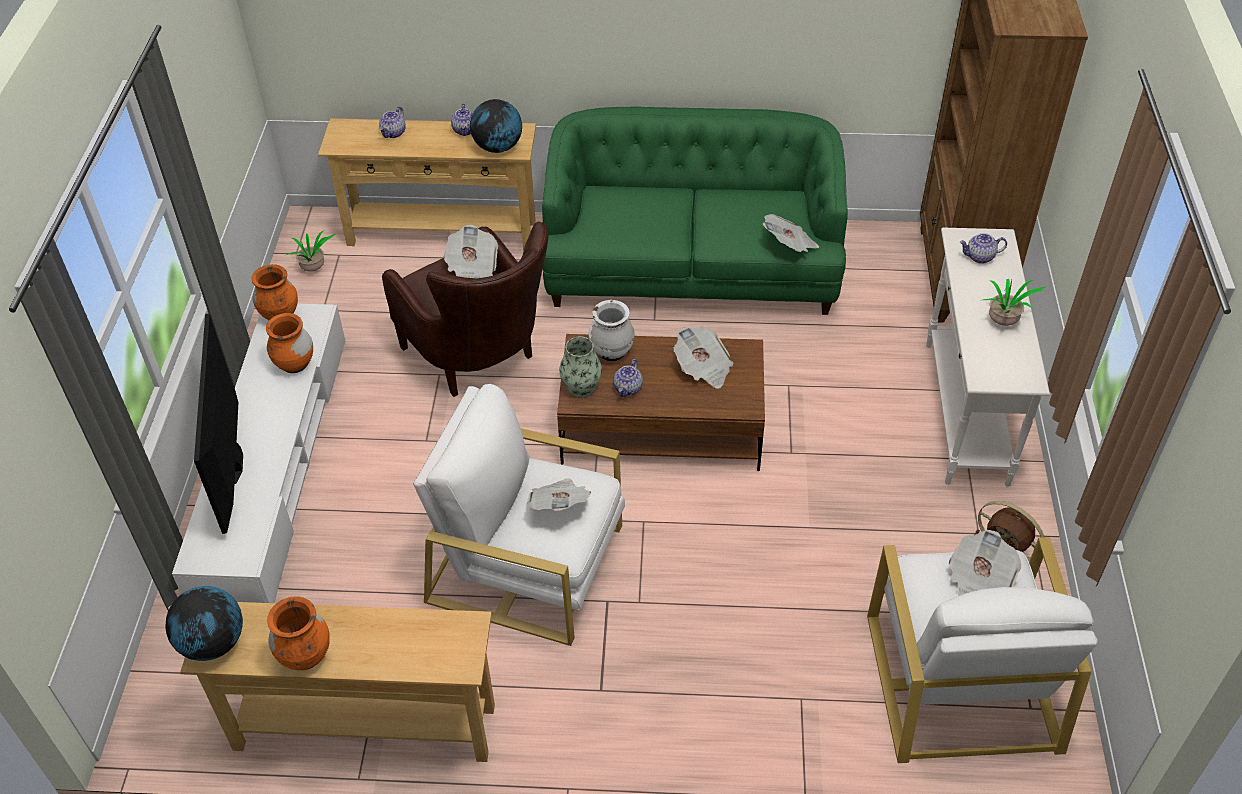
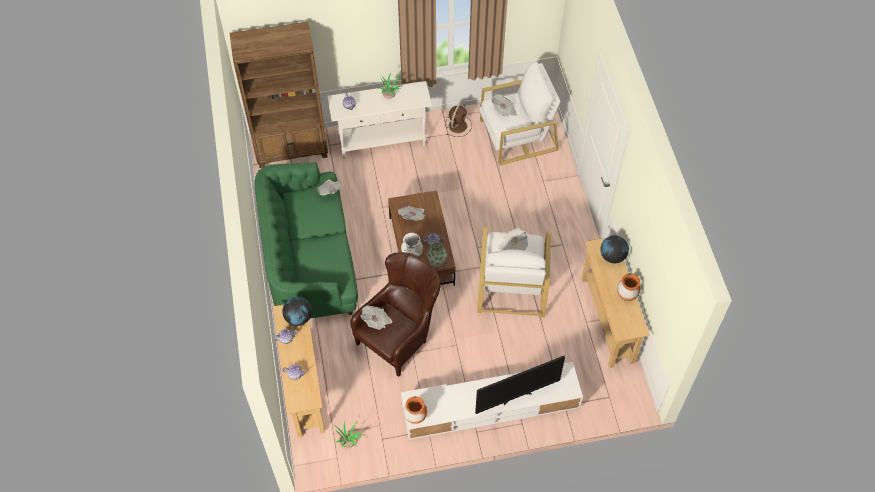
camera: 105 degrees left, 10 degrees up
globe [165,586,243,661] -> globe moved to [600,235,629,263]
orange vase [266,313,313,373] -> none

